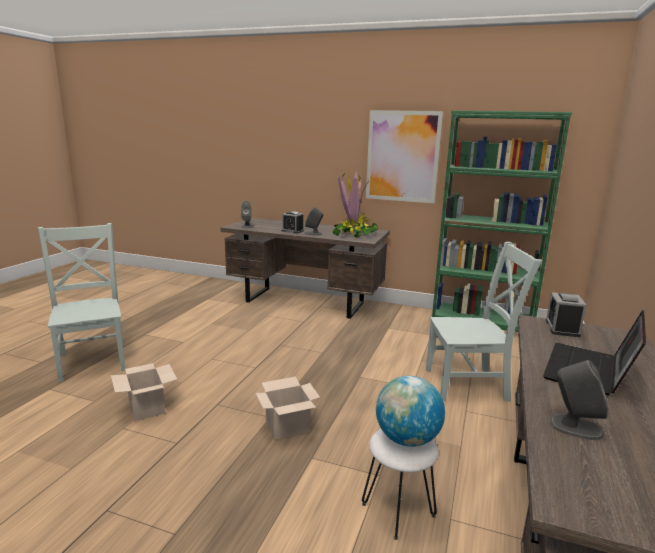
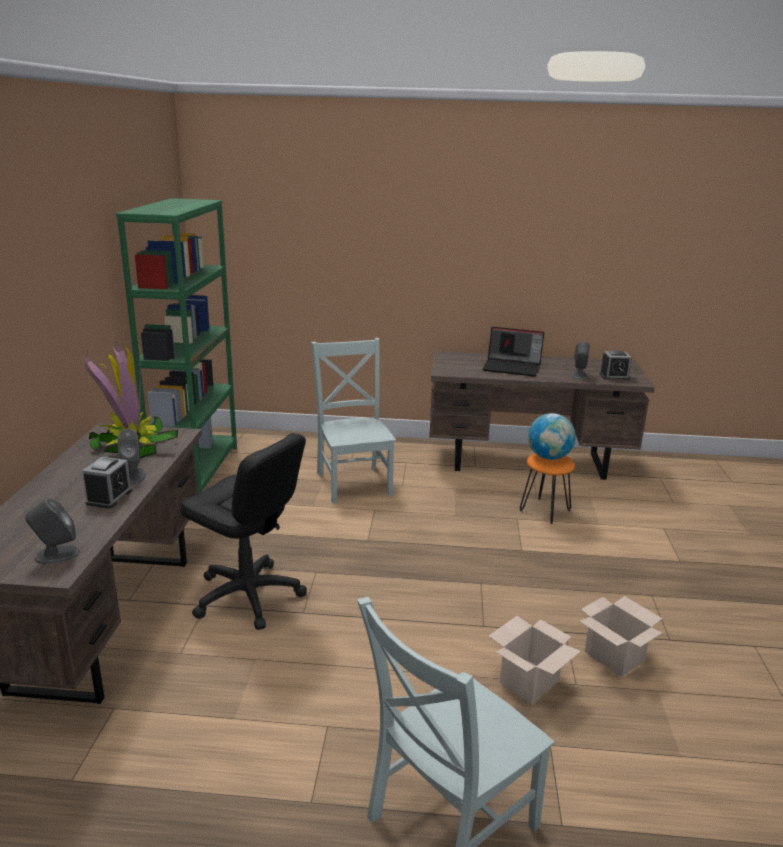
camera: 105 degrees left, 5 degrees up
cardboard box [256,377,320,439] -> cardboard box moved to [579,596,663,677]
white stool [362,429,439,540] -> orange stool [520,453,575,524]
picture [366,110,443,203] -> none
alarm clock [546,292,586,337] -> alarm clock moved to [599,350,632,380]
none -> black office chair [180,433,307,630]

